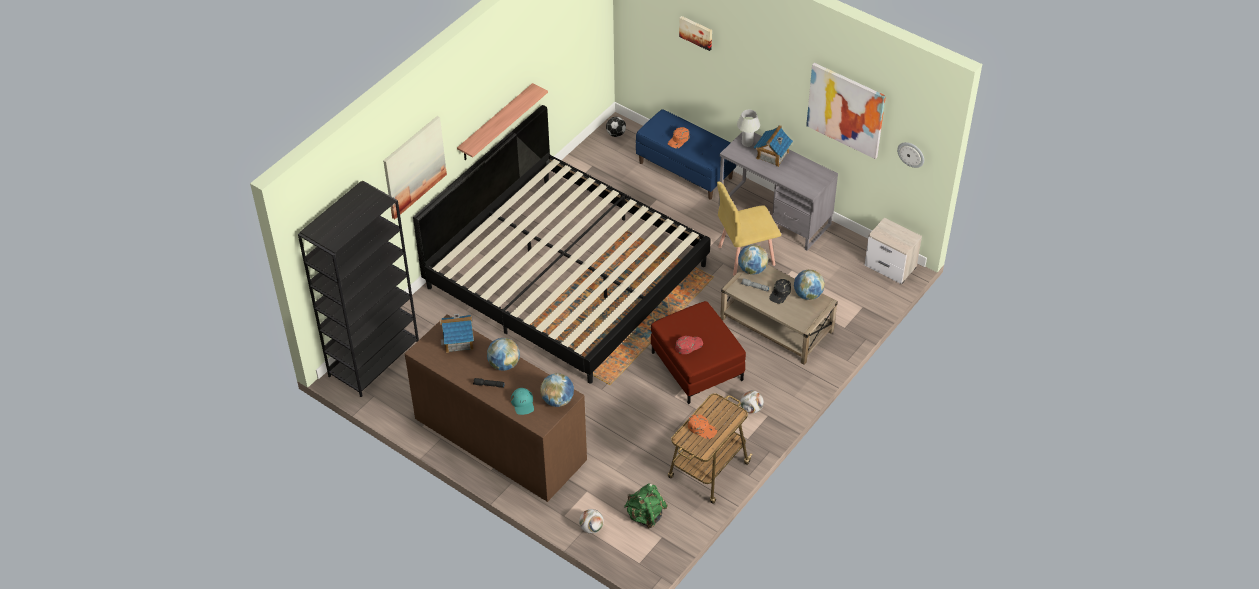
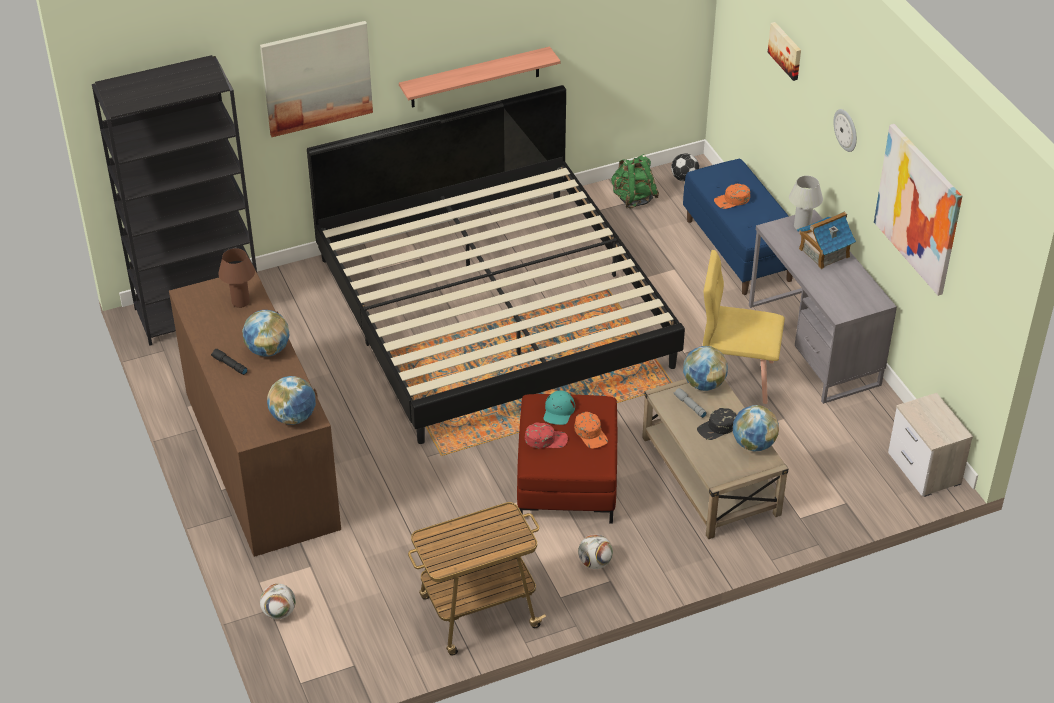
camera: 30 degrees right, 5 degrees down
toy house [440,314,474,353] -> brown table lamp [218,248,255,308]
turquoise cap [511,388,534,415] -> turquoise cap moved to [543,390,575,425]
green backpack [624,483,668,529] -> green backpack moved to [611,154,659,208]
orange cap [688,414,717,439] -> orange cap moved to [574,412,608,449]
wall clock [897,142,924,168] -> wall clock moved to [833,109,857,152]

